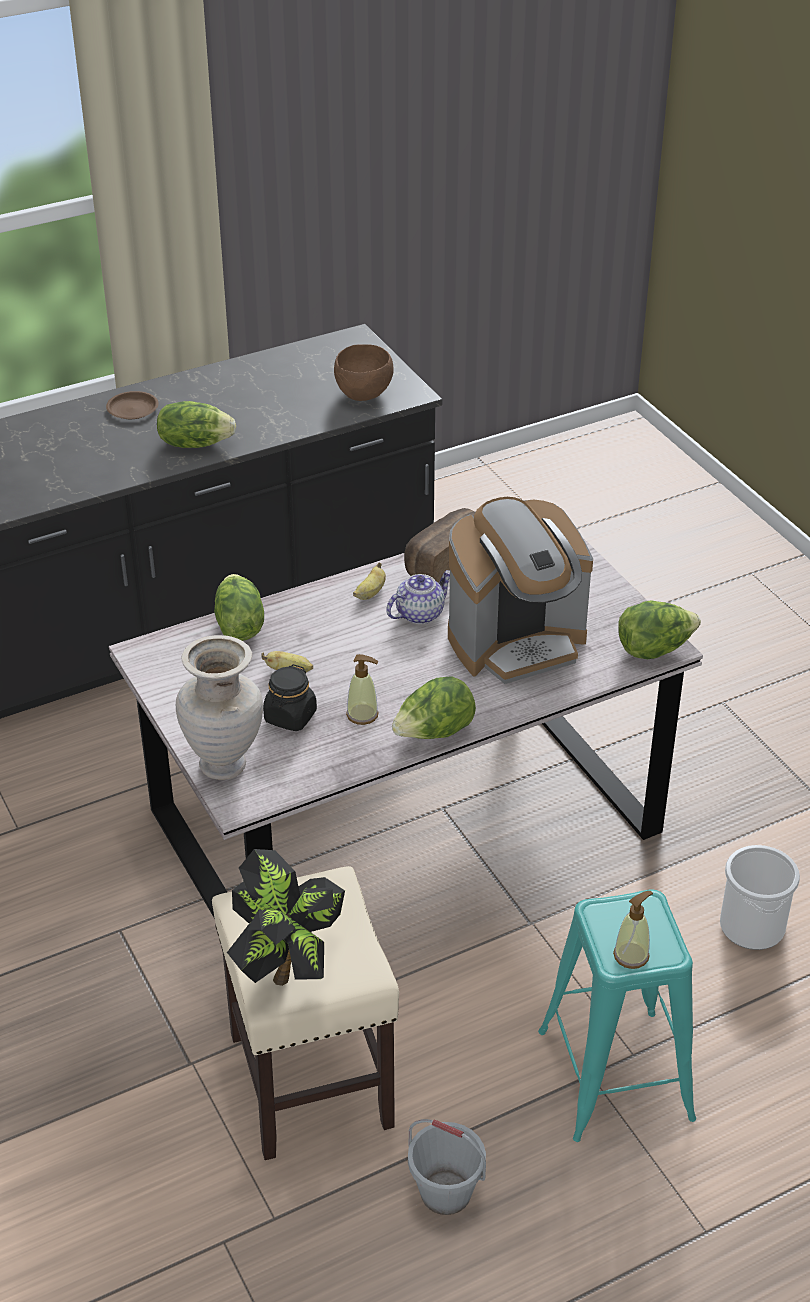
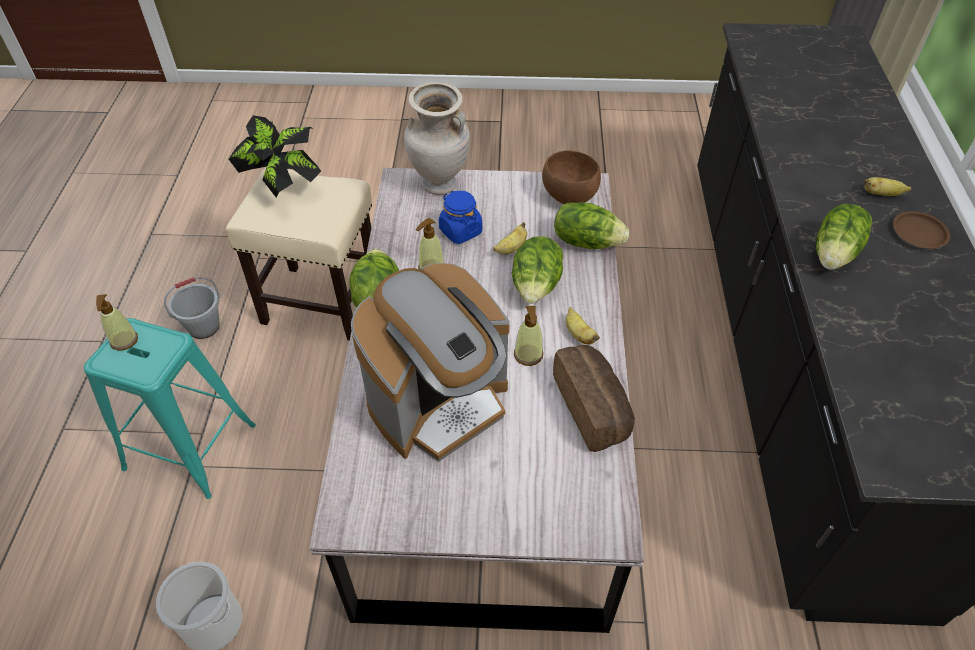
camera: 120 degrees right, 10 degrees up
black jar [263,664,317,731] -> blue jar [439,191,482,244]
brown bowl [334,344,394,401] -> brown bowl moved to [542,150,601,204]
teapot [386,570,450,624] -> soap dispenser [514,306,543,366]
coffee machine [448,497,593,684] -> coffee machine turned 135 degrees counterclockwise [351,263,510,461]
lettuce [618,600,701,659] -> lettuce moved to [512,236,563,304]
none -> banana [864,177,912,196]

